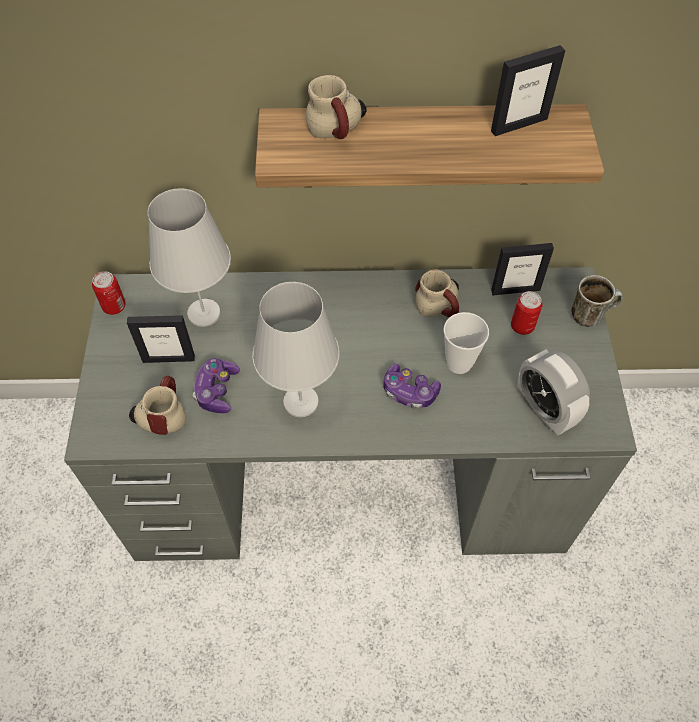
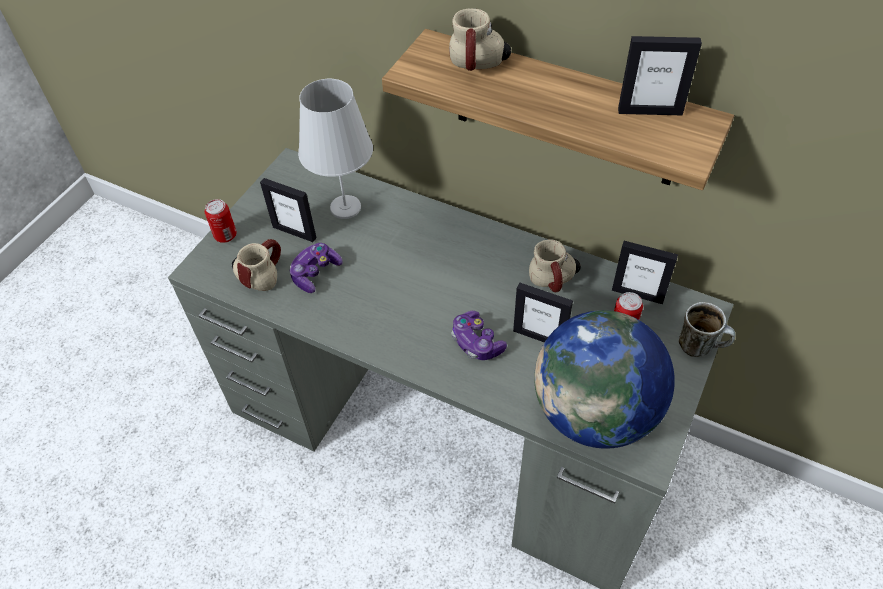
camera: 30 degrees right, 5 degrees down
can [92,271,126,315] -> can moved to [205,199,237,243]
white table lamp [252,282,340,417] -> none
cup [444,312,489,374] -> picture frame [513,282,573,343]
alarm clock [517,349,590,435] -> globe [534,310,675,449]

